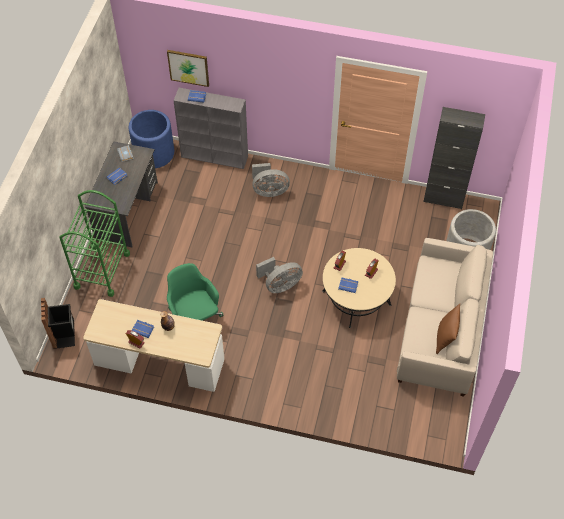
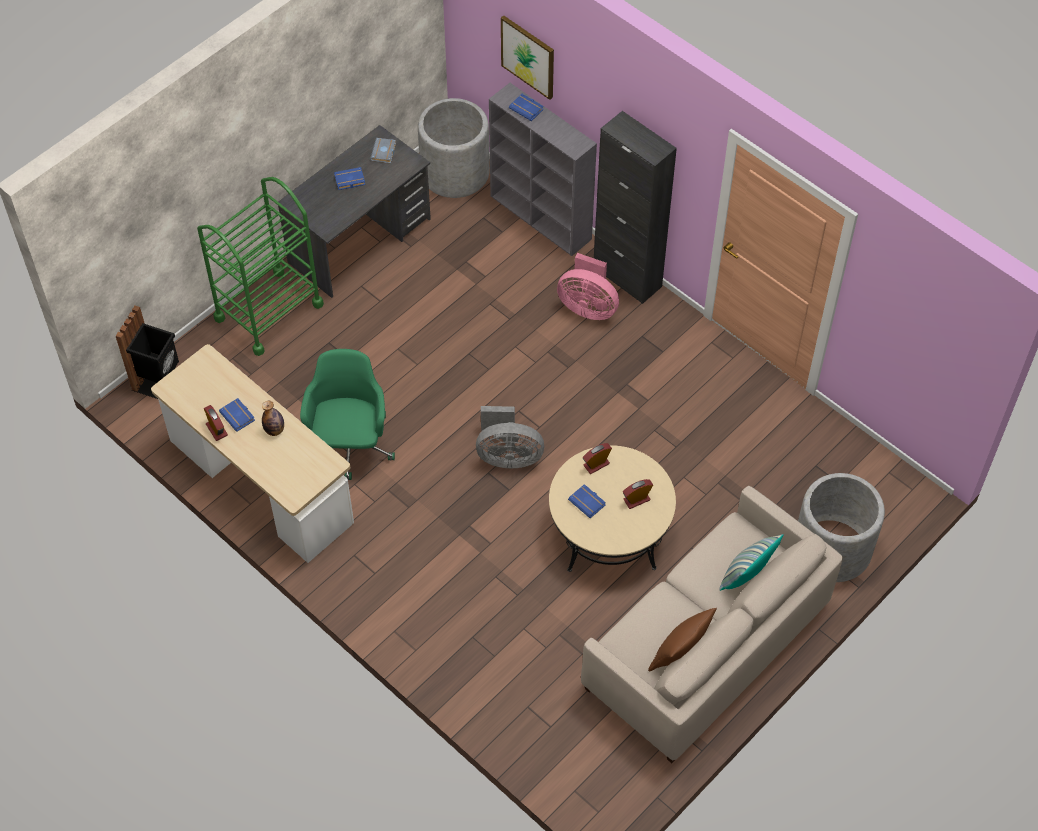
camera: 30 degrees right, 0 degrees up
blue planter [129,110,174,168] -> grey planter [418,98,490,198]
grey fan [252,163,290,197] -> pink fan [557,253,619,320]
black cabinet [423,107,485,209] -> black cabinet moved to [594,111,677,304]
none -> pillow [719,534,784,591]

